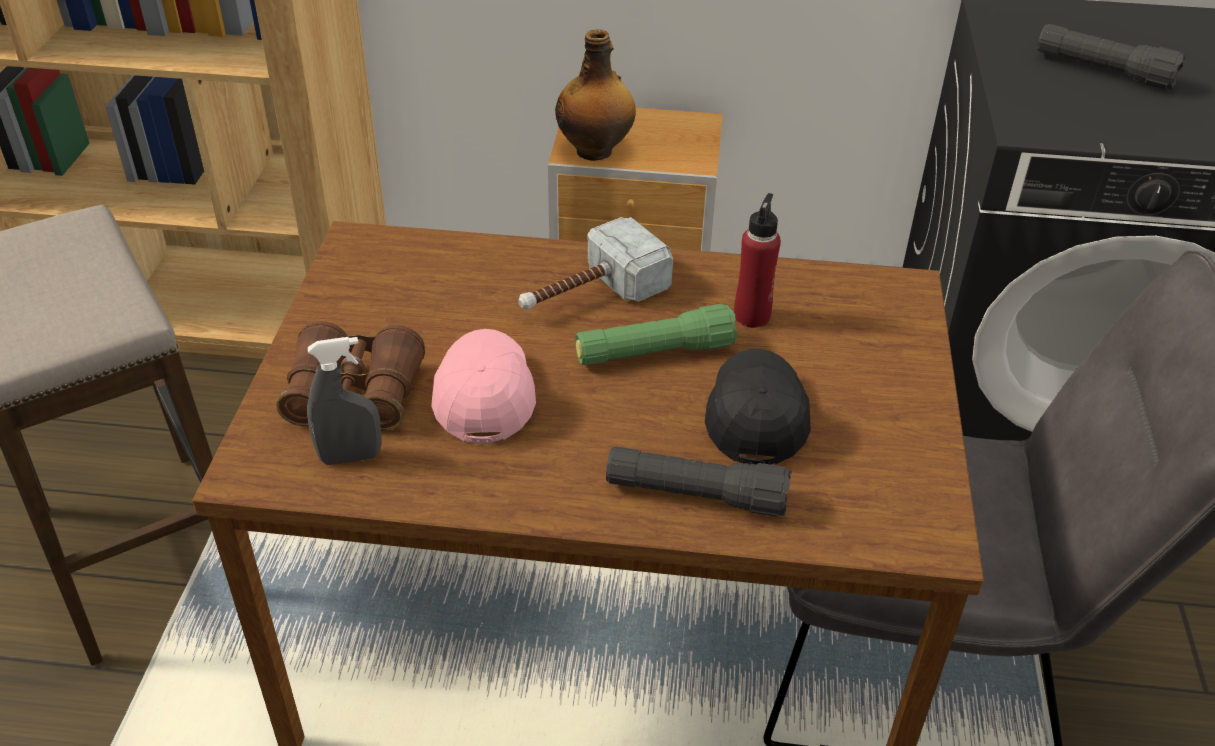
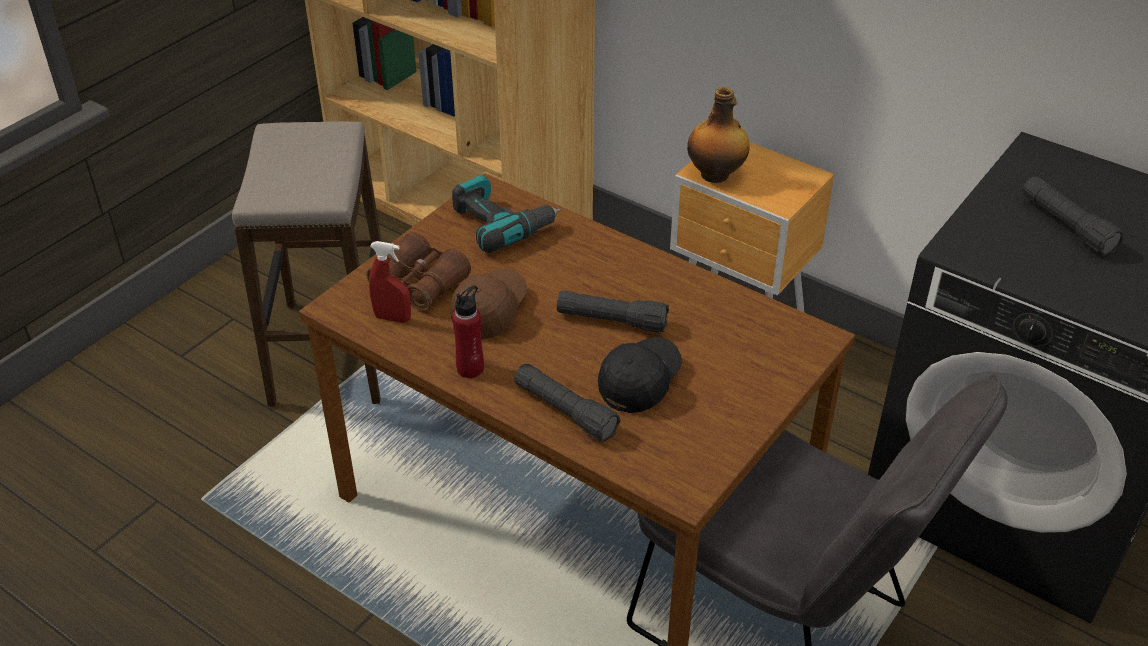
camera: 30 degrees right, 0 degrees up
grey spray bottle [307,337,381,465] -> red spray bottle [369,241,411,323]
pink cap [431,329,536,444] -> brown cap [450,268,527,340]
hammer [518,217,673,310] -> none
green flashlight [575,304,738,365] -> black flashlight [557,290,669,333]
red bottle [734,193,781,328] -> red bottle moved to [452,285,484,378]
none -> power drill [452,175,561,253]

